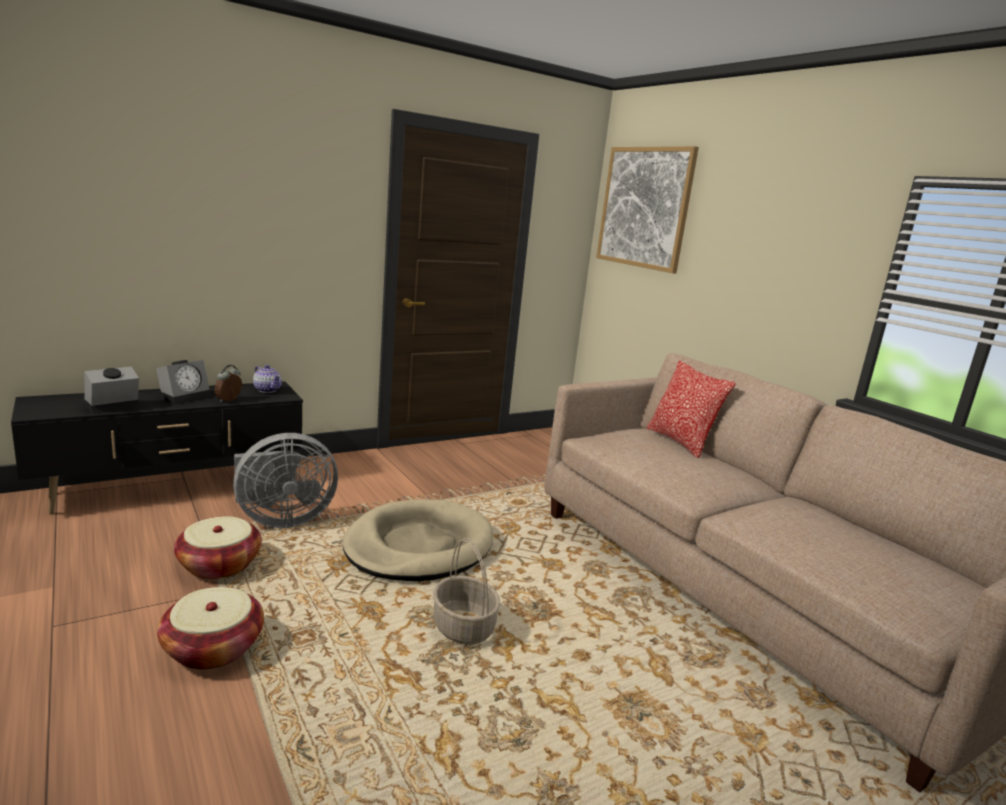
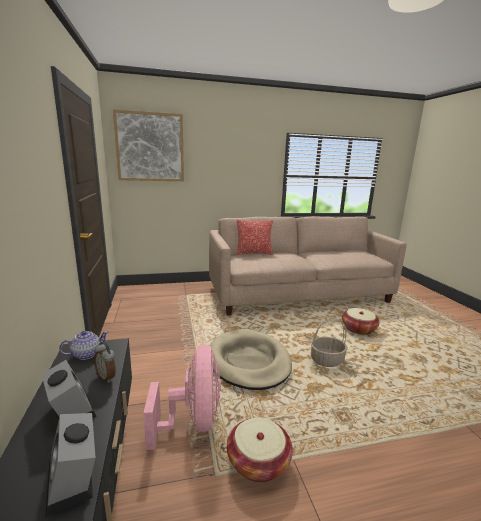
camera: 70 degrees left, 0 degrees up
basket [157,587,264,670] -> basket moved to [342,308,380,335]
grey fan [233,433,338,528] -> pink fan [143,345,221,450]

